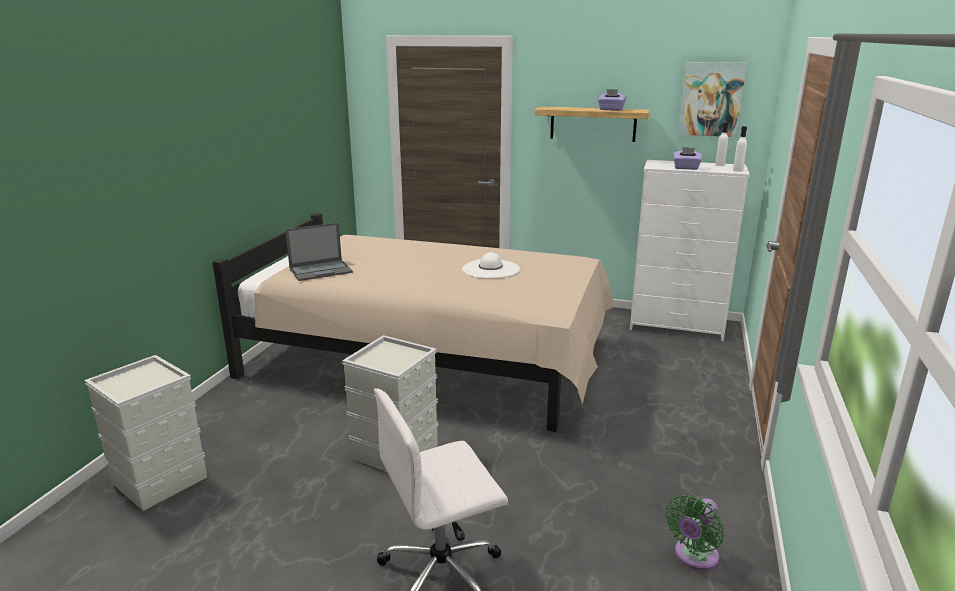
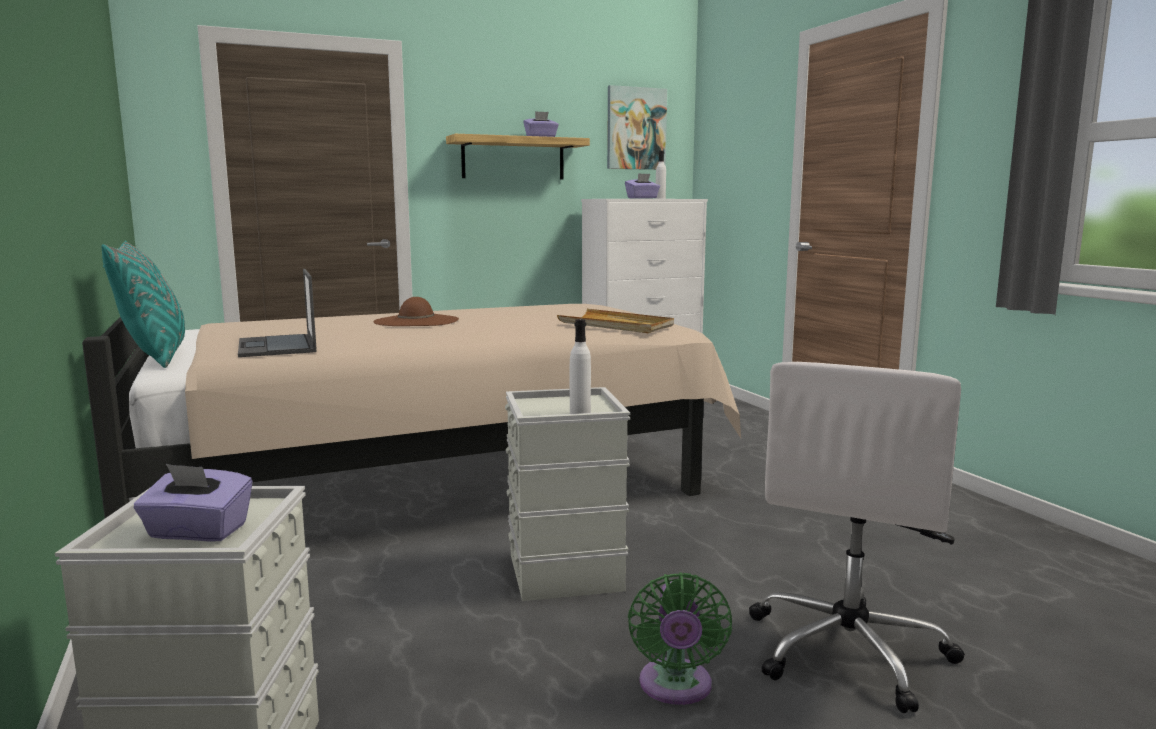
camera: 40 degrees left, 10 degrees down
laptop [285,223,353,281] -> laptop turned 135 degrees clockwise [238,269,316,357]
white hat [462,252,520,278] -> none
green fan [666,495,724,570] -> green fan moved to [628,572,732,705]
white bottle [733,126,747,172] -> white bottle moved to [570,319,591,414]
none -> turquoise pillow [101,240,185,368]
none -> purple tissue box [134,464,253,542]
none -> brown hat [373,297,459,326]
none -> beige tray [557,309,674,333]

